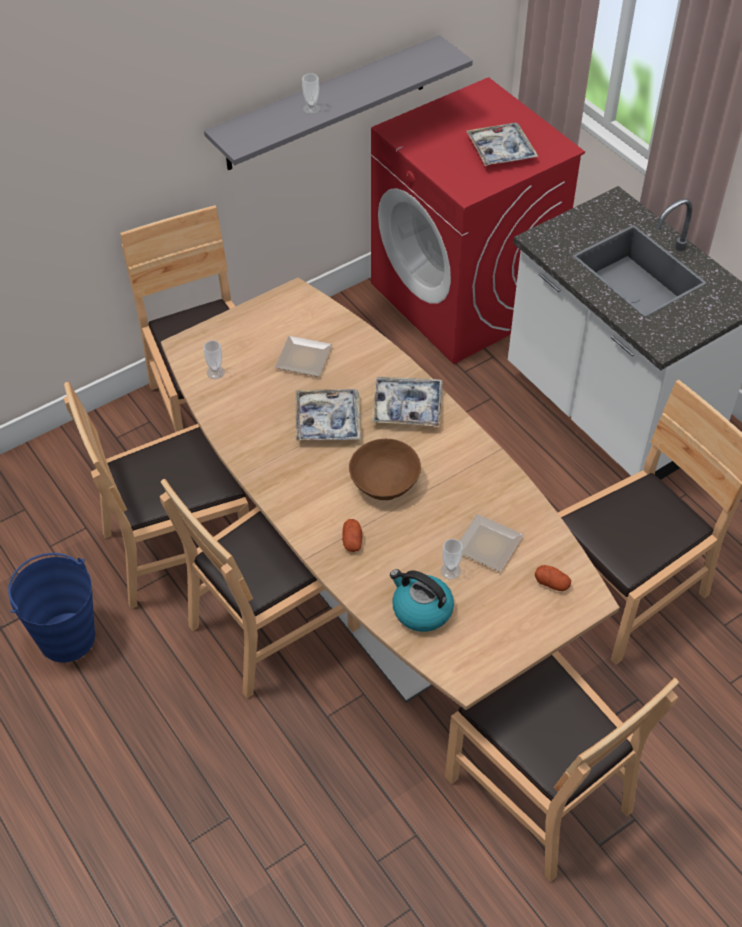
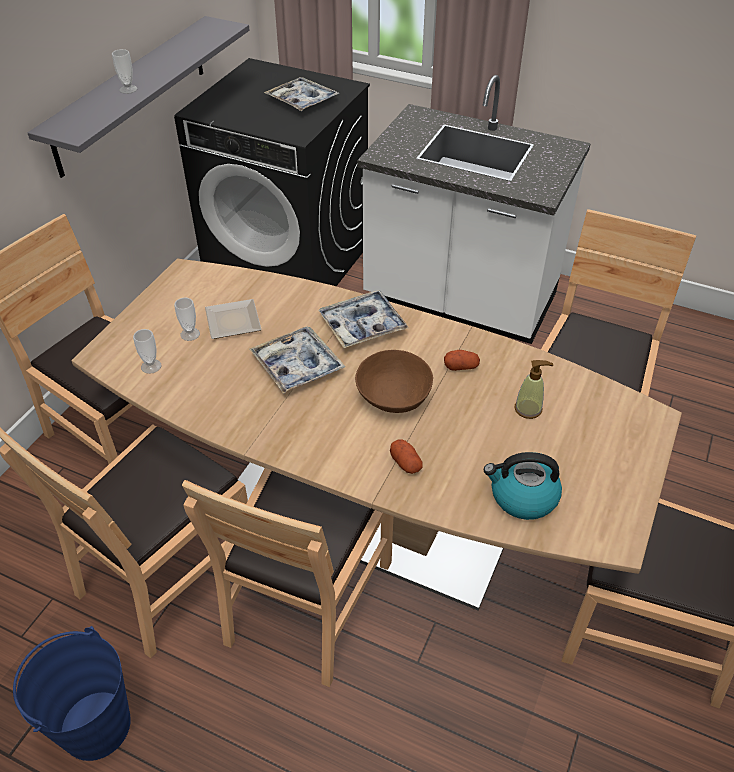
camera: 30 degrees left, 5 degrees down
red washing machine [371,77,585,364] -> black washing machine [174,58,370,286]
cup [441,539,463,580] -> cup moved to [174,297,200,341]
plate [460,514,523,572] -> soap dispenser [515,360,553,419]
potato [535,565,571,591] -> potato moved to [444,350,480,371]

